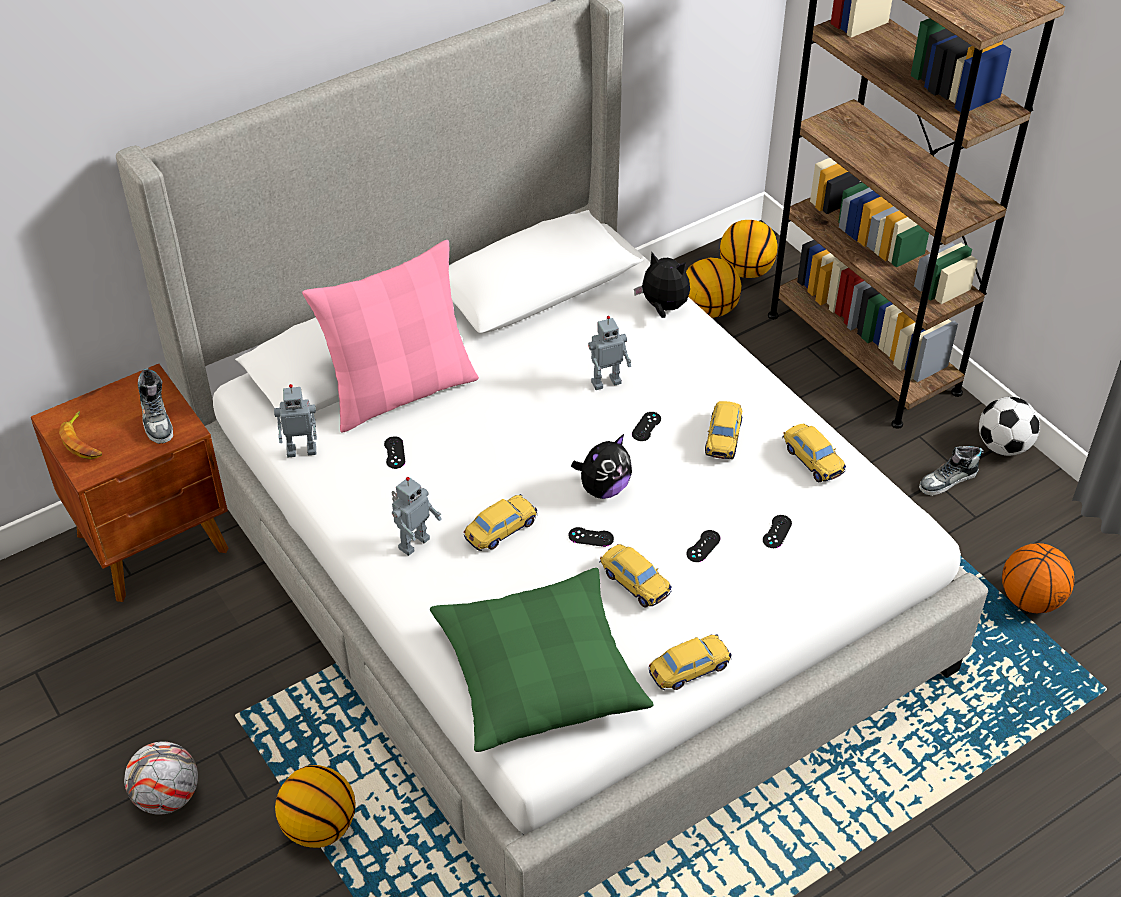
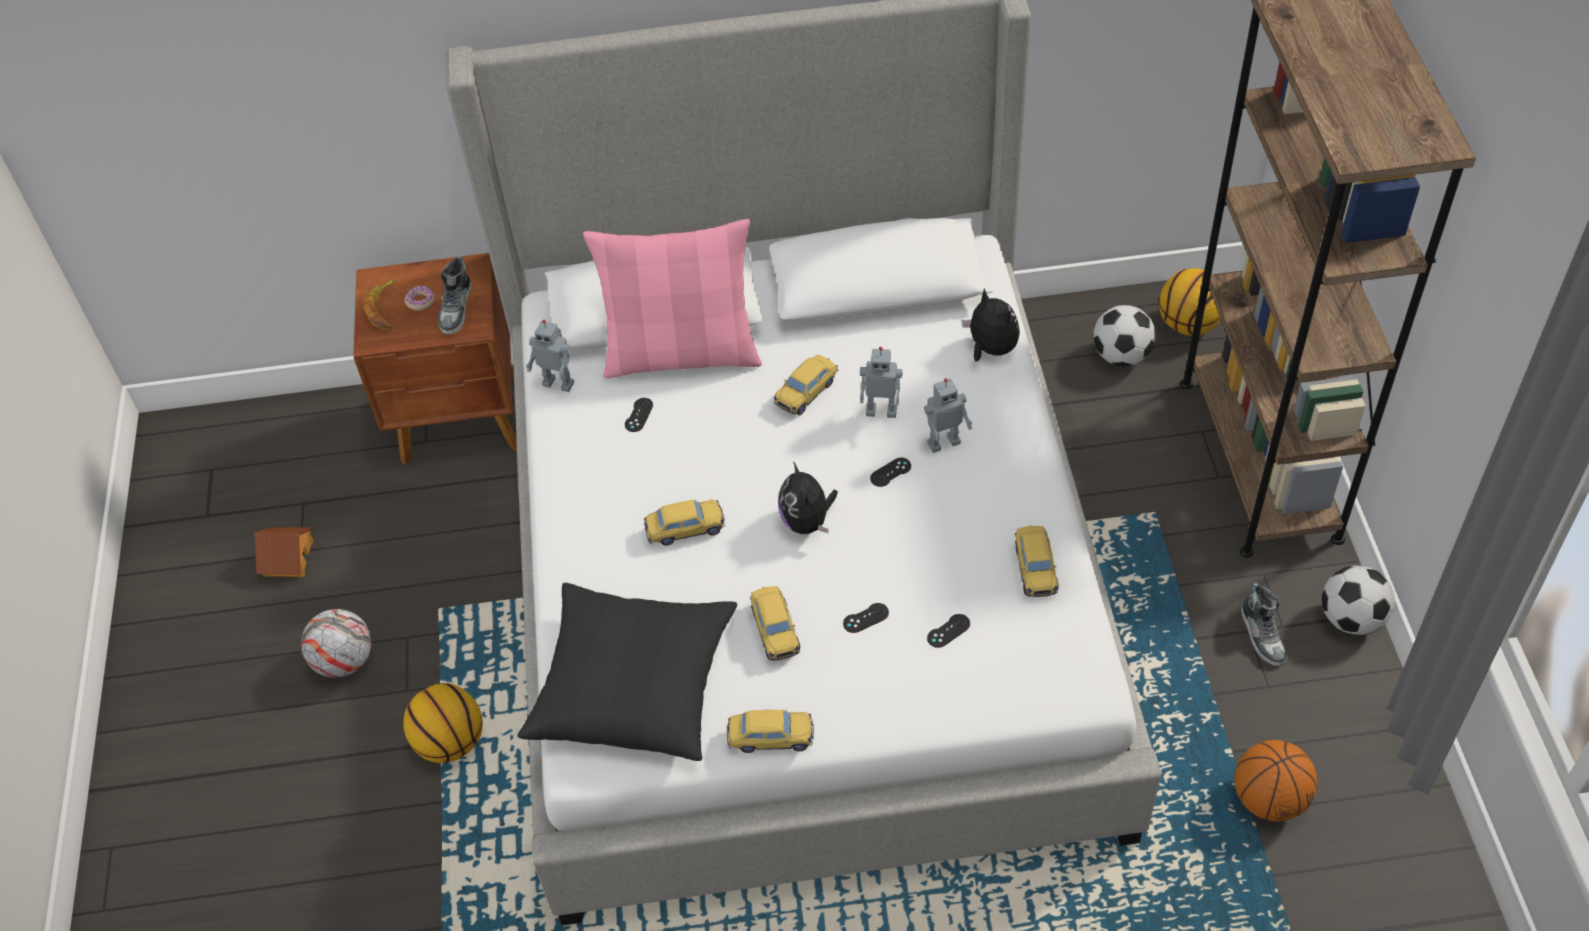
camera: 30 degrees right, 5 degrees up
toy robot [392,477,442,556] -> toy robot moved to [924,378,972,453]
green pillow [430,568,654,752] -> black pillow [518,583,737,761]
black game controller [568,527,614,547] -> none
plush toy [571,434,632,499] -> plush toy turned 90 degrees clockwise [778,462,838,534]
basketball [686,258,741,318] -> football [1093,305,1156,366]
toy car [705,401,742,459] -> toy car moved to [774,355,838,415]
shoe [919,446,984,496] -> shoe turned 105 degrees counterclockwise [1241,583,1287,666]
none -> toy house [254,527,314,578]
none -> donut [405,285,435,311]

